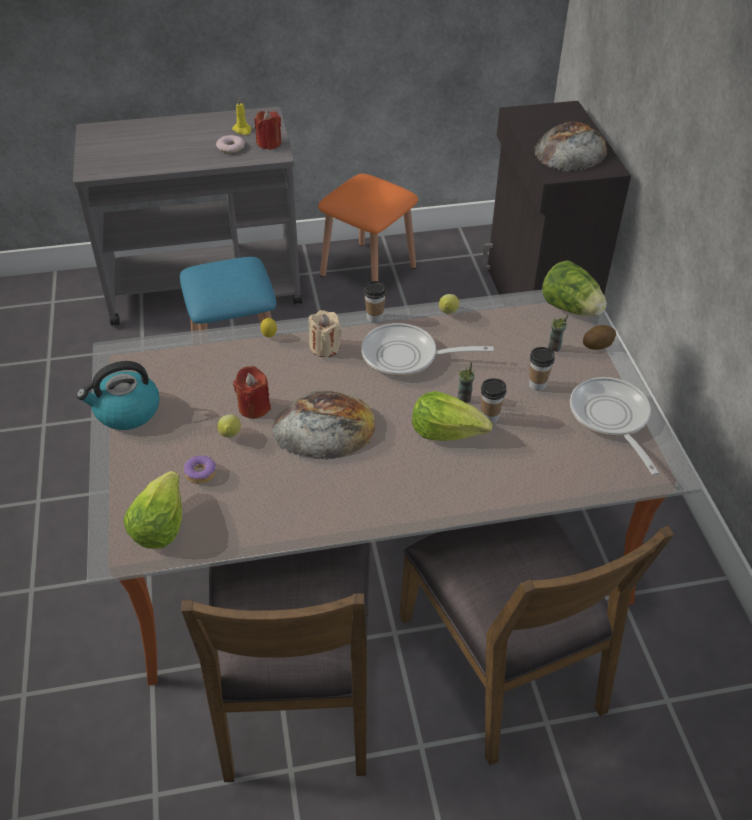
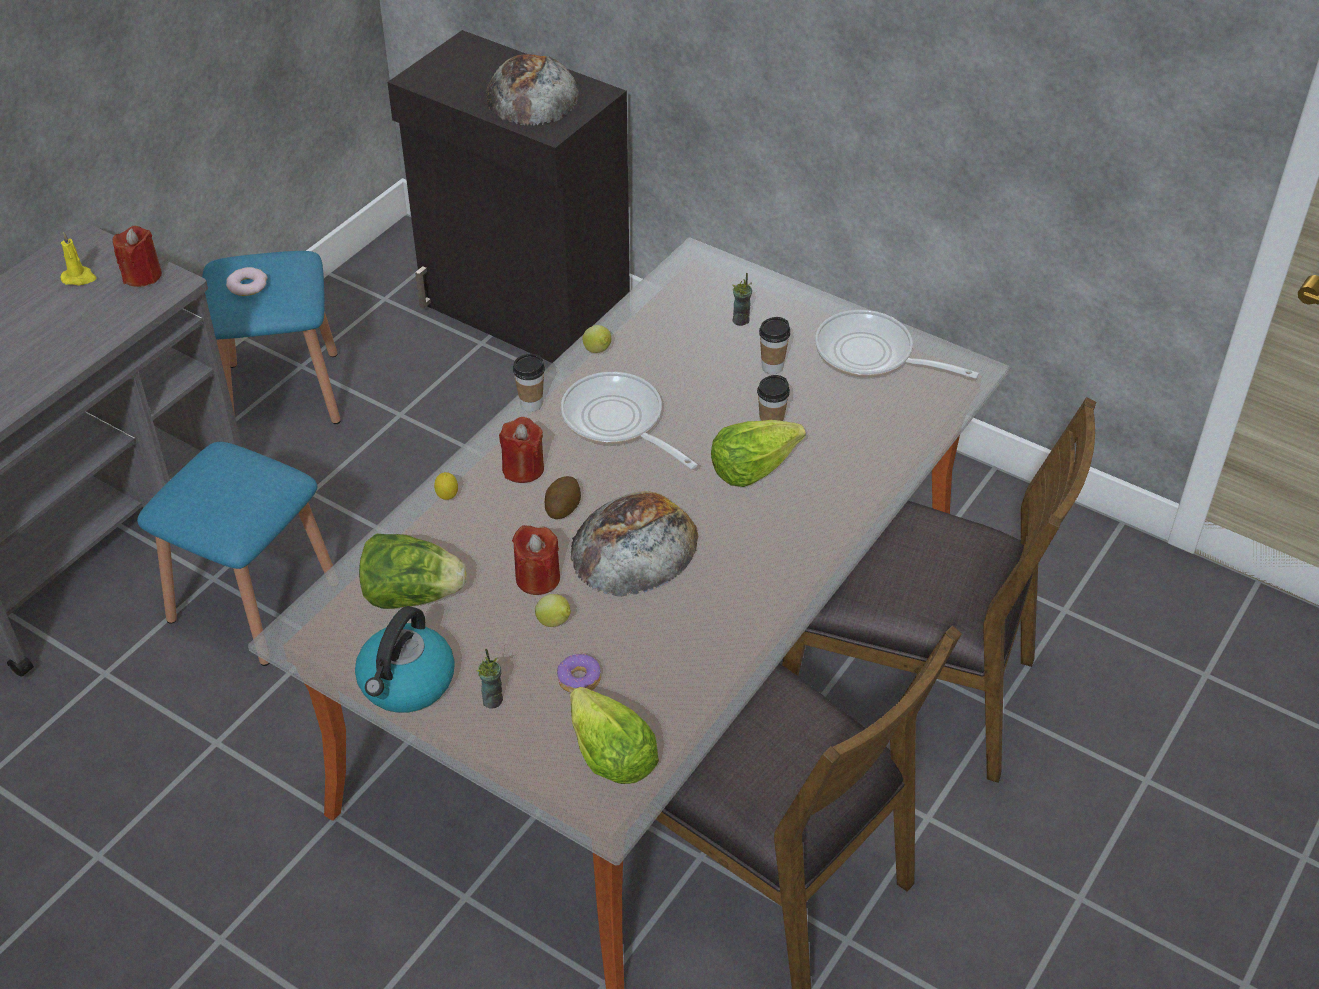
camera: 45 degrees left, 0 degrees up
donut [216,135,245,153] -> donut moved to [226,267,267,296]
beige candle [308,310,342,357] -> red candle [499,417,544,483]
orange stool [318,174,418,281] -> blue stool [202,251,341,424]
frying pan [361,323,494,377] -> frying pan turned 90 degrees clockwise [561,372,698,469]
cup [457,362,475,403] -> cup moved to [477,649,503,709]
lettuce [542,260,607,316] -> lettuce moved to [359,533,466,609]
potato [583,325,616,350] -> potato moved to [545,476,581,519]

